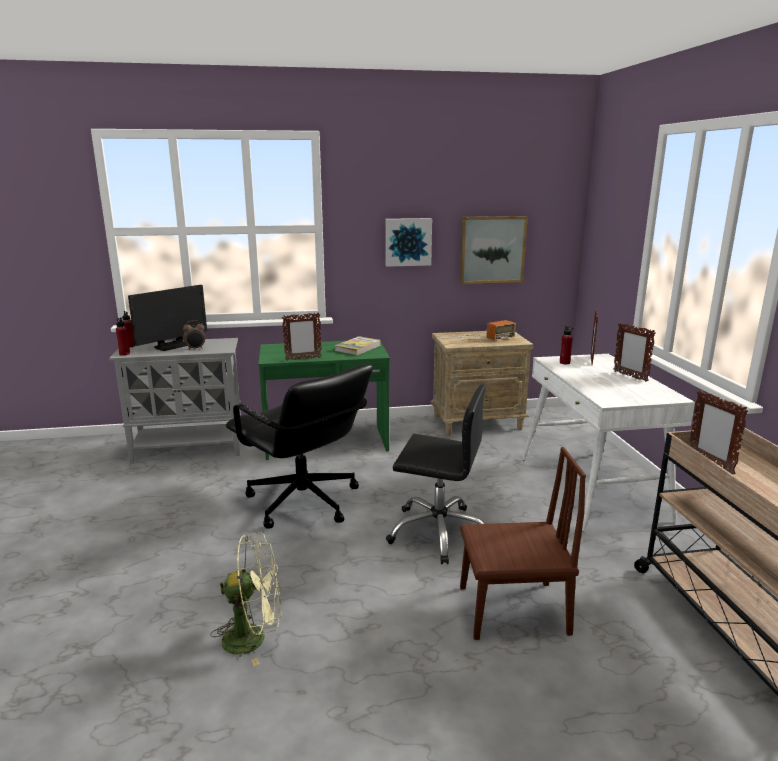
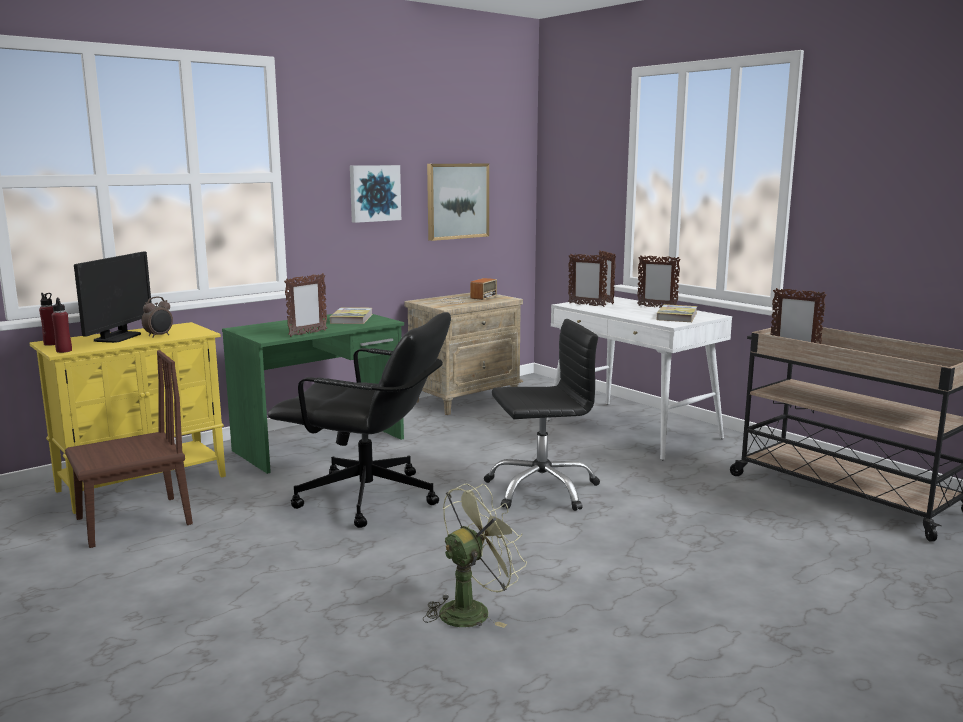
camera: 30 degrees left, 5 degrees down
grey cabinet [109,338,241,464] -> yellow cabinet [29,322,226,514]
brown chair [460,447,586,640] -> brown chair moved to [65,350,193,548]
red bottle [560,325,573,364] -> picture frame [568,254,608,307]
none -> book [656,304,697,322]

